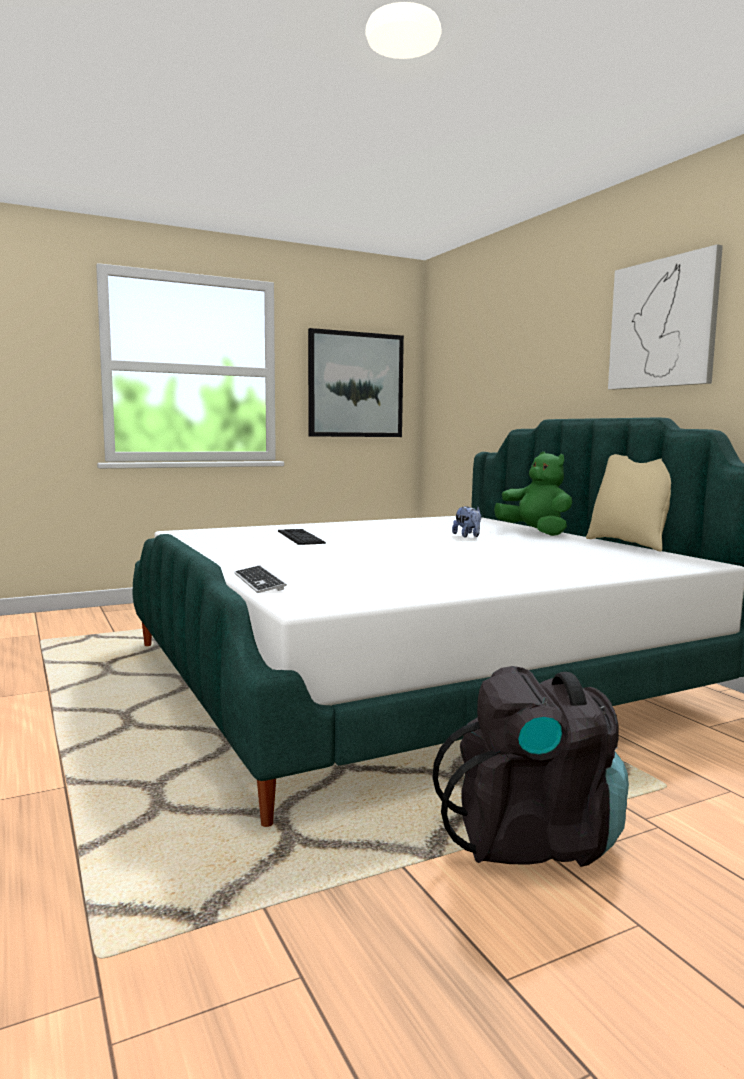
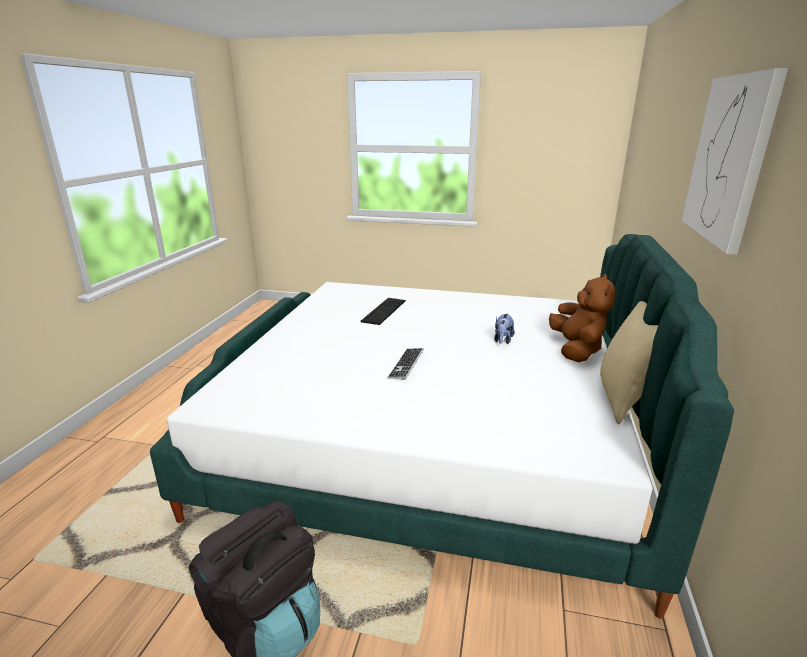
camera: 40 degrees right, 15 degrees up
keyboard [234,566,287,593] -> keyboard moved to [387,348,424,380]
picture [308,328,404,437] -> none
green plush toy [494,452,572,536] -> brown plush toy [549,274,615,362]

